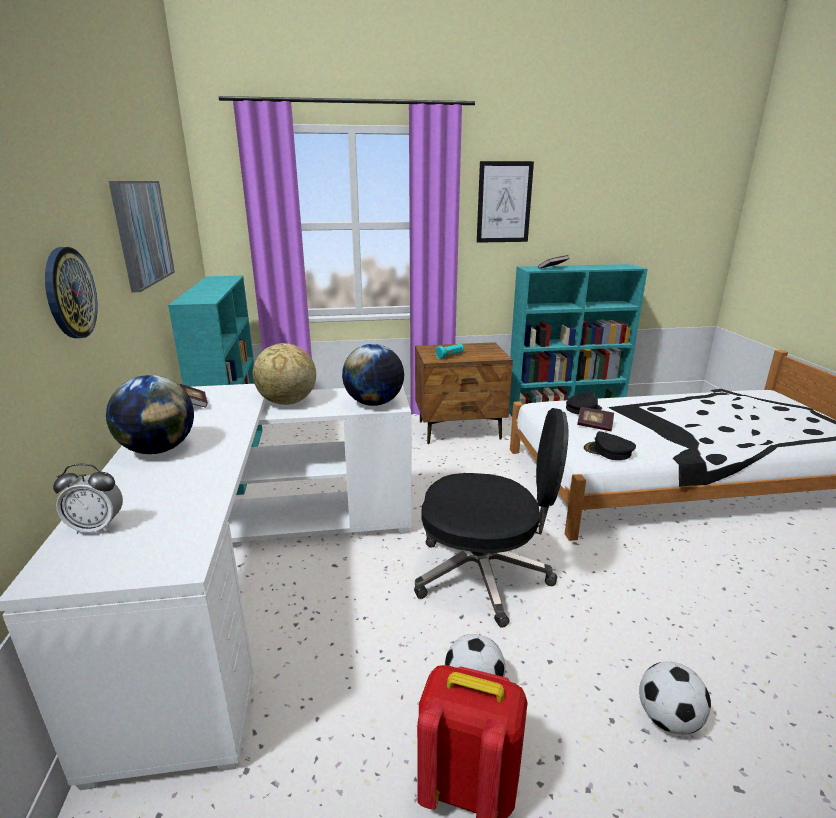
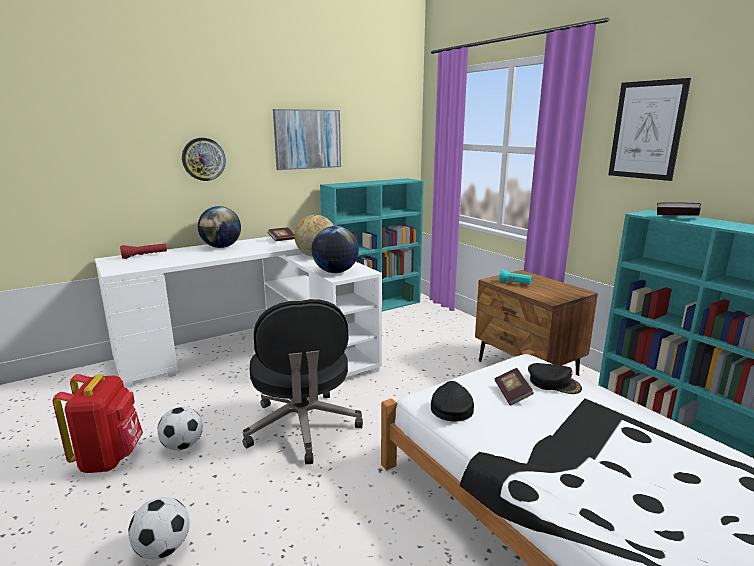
camera: 65 degrees right, 5 degrees down
alarm clock [53,464,123,534] -> red flashlight [120,243,167,259]

